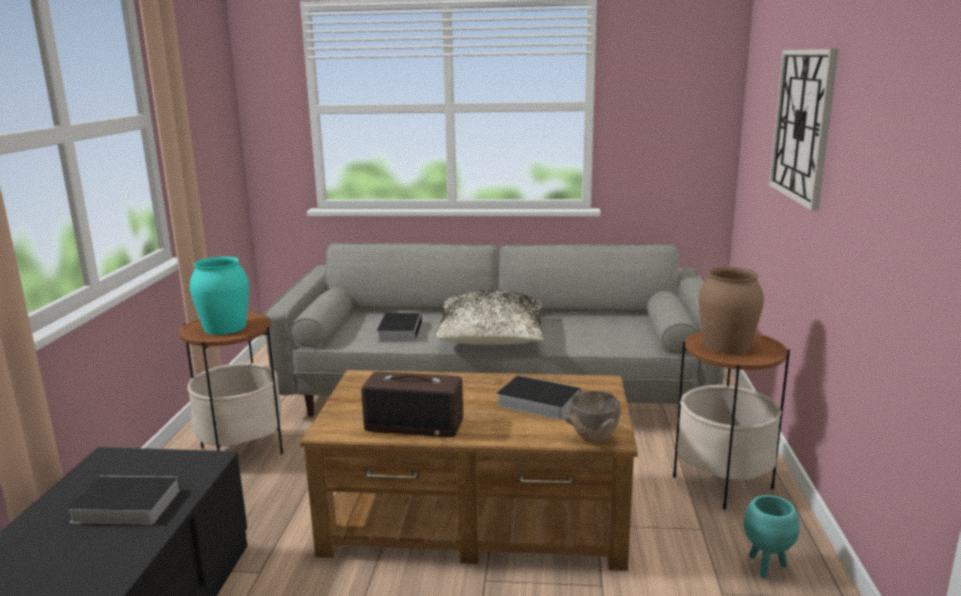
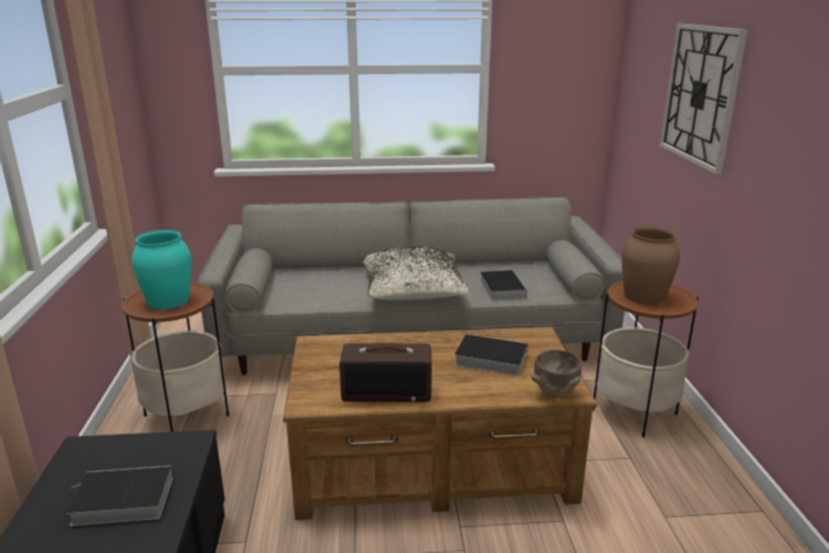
camera: 10 degrees left, 5 degrees up
book [377,313,422,340] -> book moved to [480,270,527,300]
turquoise planter [744,495,800,578] -> none

